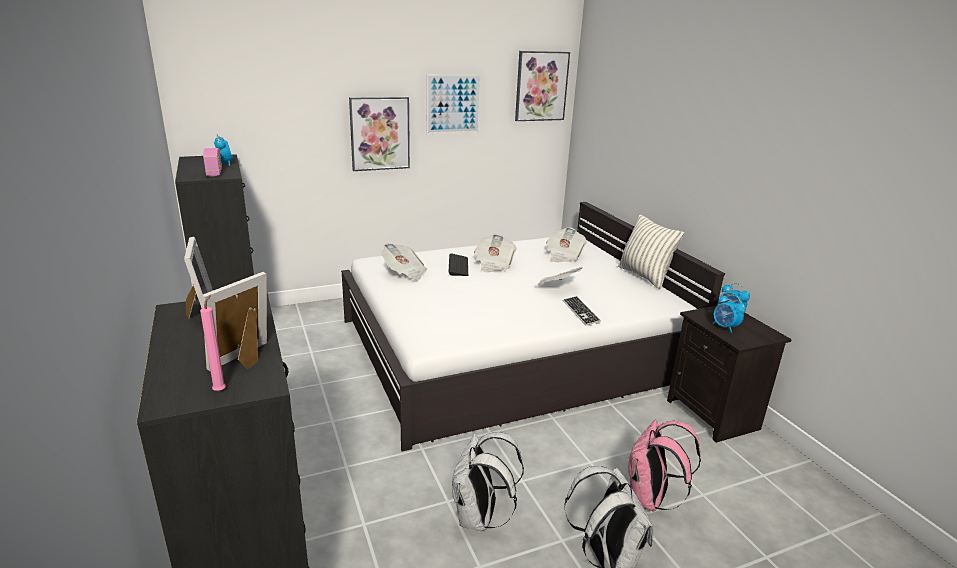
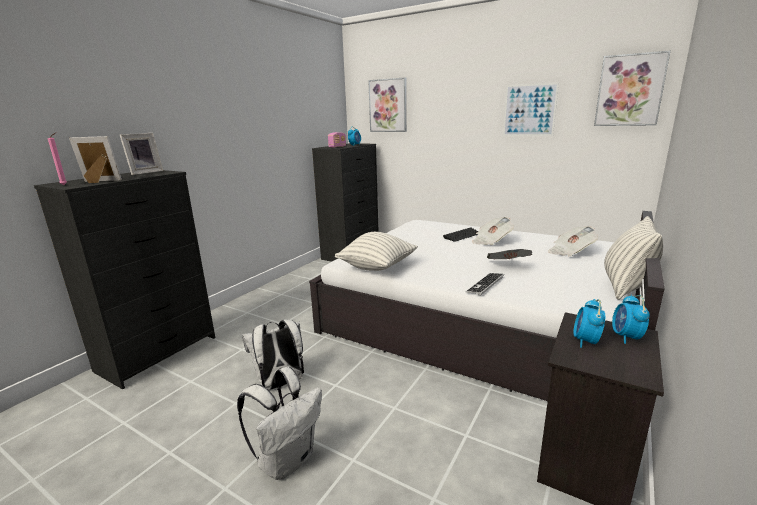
camera: 55 degrees right, 5 degrees down
picture [349,97,410,171] -> picture moved to [368,77,407,132]
newspaper [381,243,427,281] -> none
pink backpack [628,420,701,511] -> none
none -> pillow [335,232,418,271]

